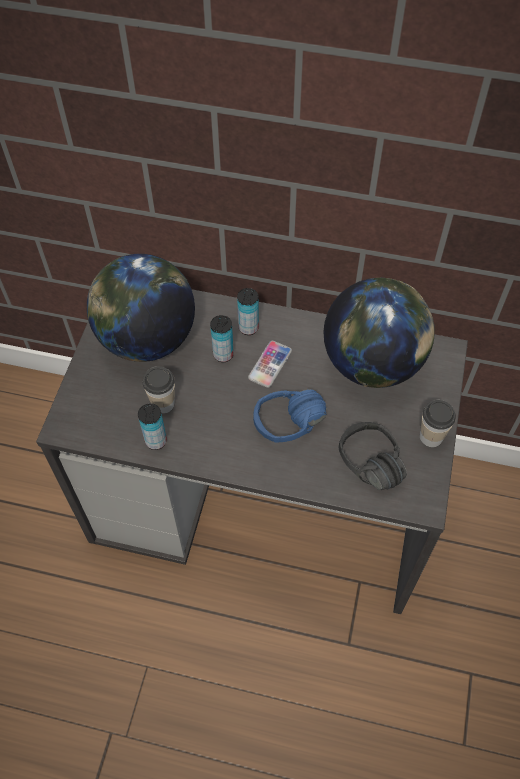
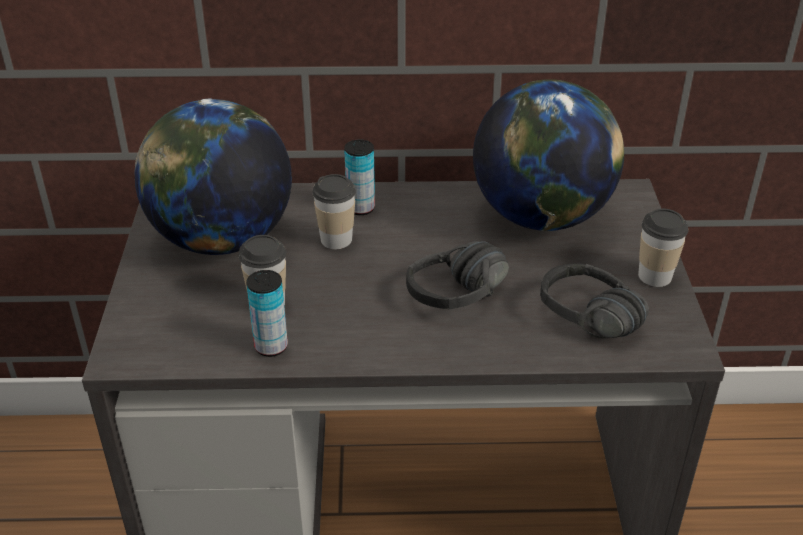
camera: 15 degrees left, 20 degrees down
can [210,315,234,362] -> cup [312,174,356,249]
phone [248,341,292,388] -> none
blue headphones [253,389,326,443] -> black headphones [406,241,509,309]

